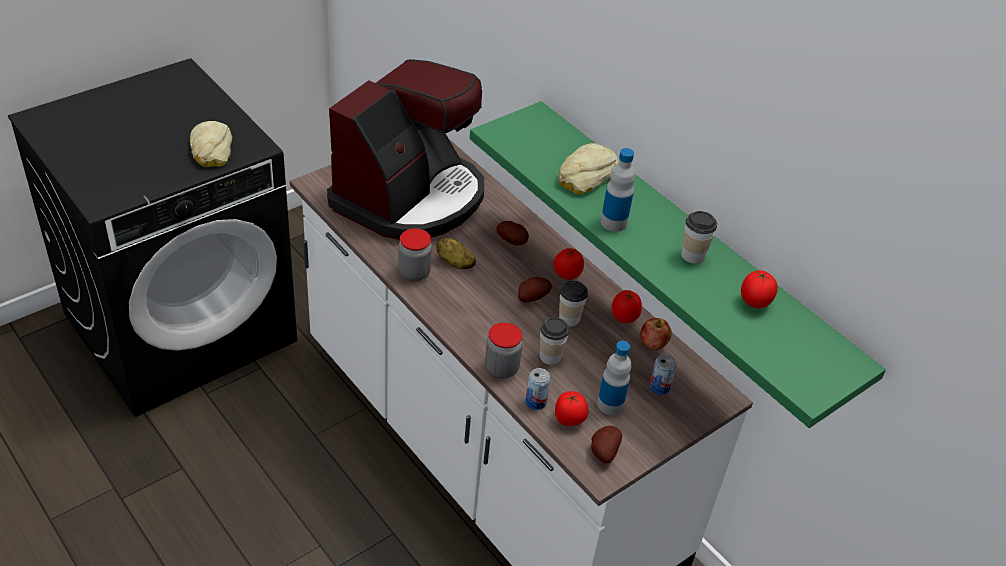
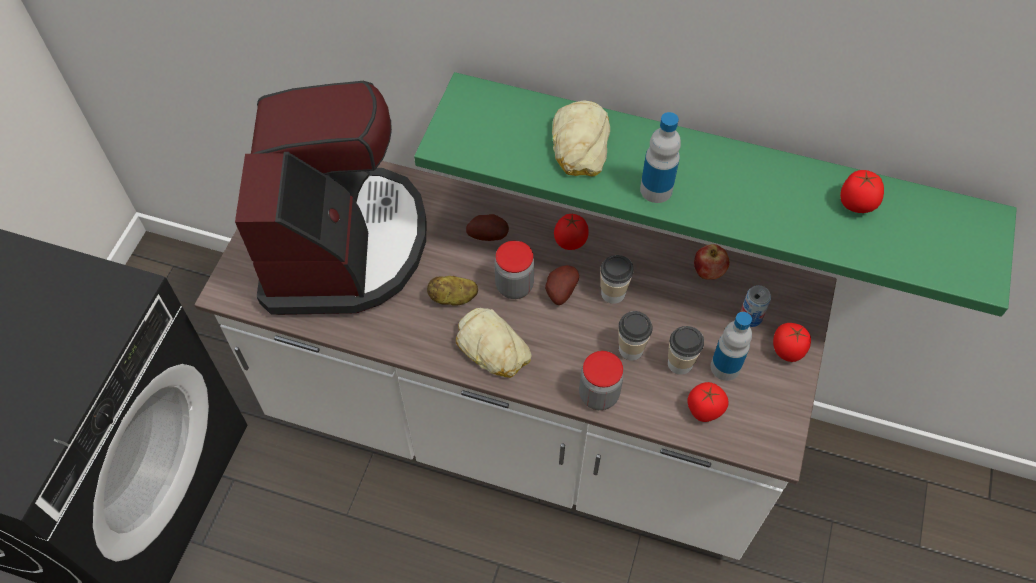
camera: 30 degrees left, 15 degrees up
bread [190,121,232,167] -> bread moved to [456,308,532,378]
jar [398,228,432,281] -> jar moved to [495,241,534,299]
can [526,368,551,410] -> none
potato [591,426,622,464] -> none
tomato [612,290,642,323] -> tomato moved to [773,323,811,362]
cup [681,211,717,264] -> cup moved to [668,326,704,375]

